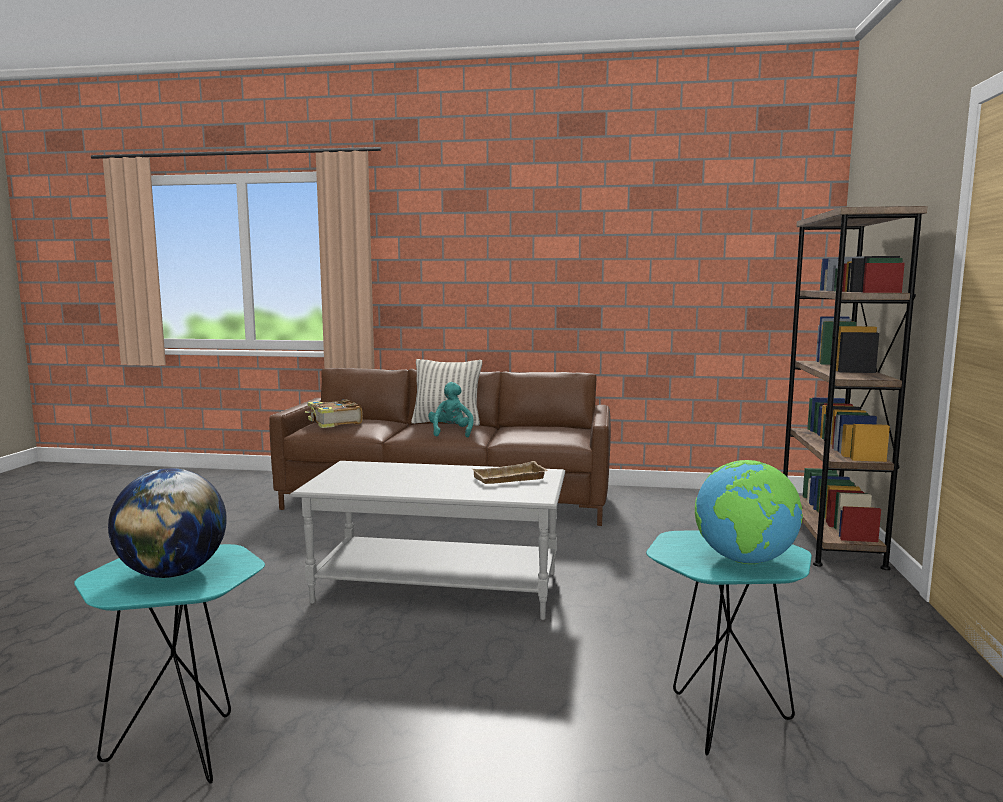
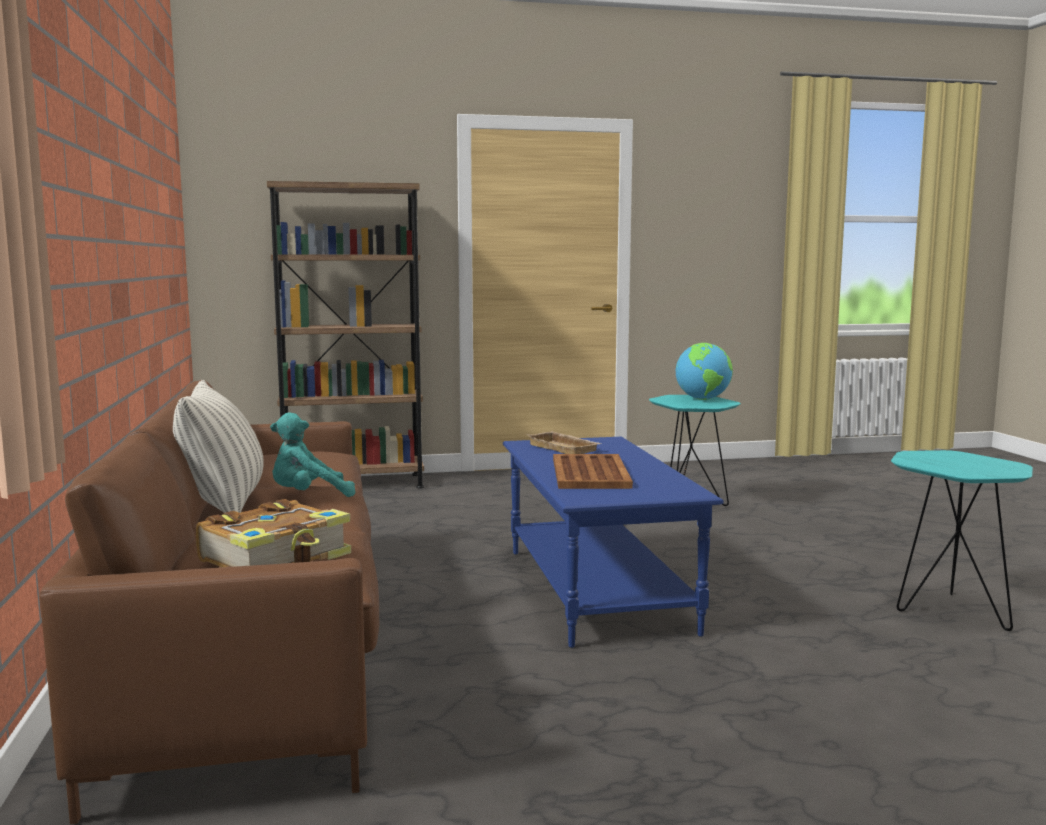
camera: 110 degrees left, 0 degrees up
globe [108,468,227,578] -> none
grey coffee table [290,461,565,620] -> blue coffee table [503,437,724,648]
none -> brown tray [553,454,633,489]

